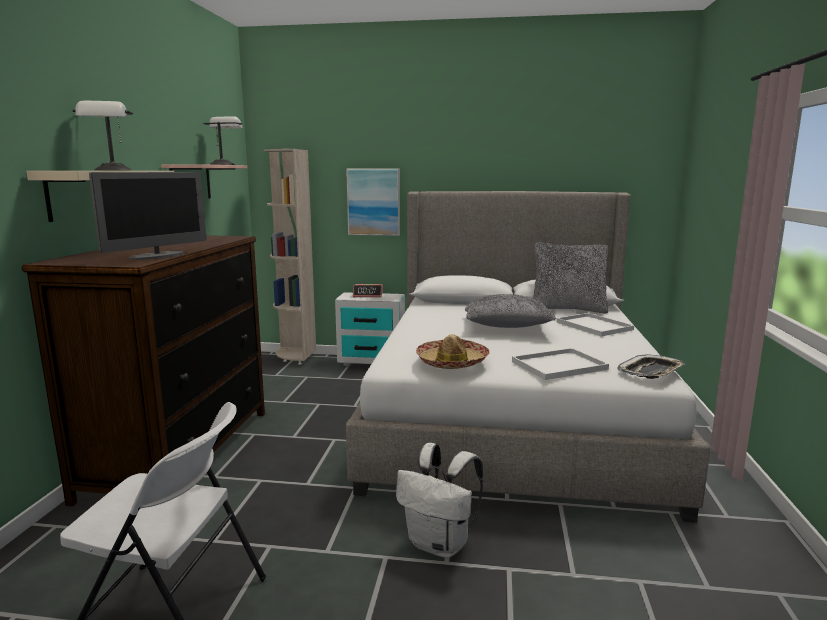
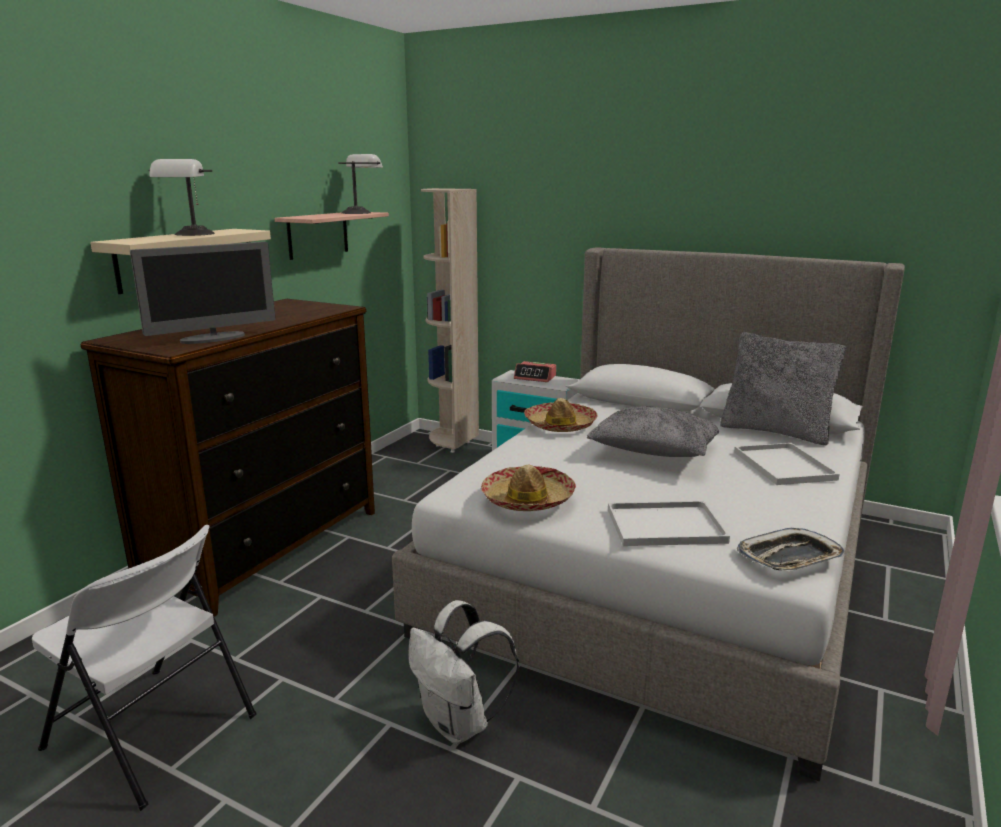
camera: 20 degrees right, 5 degrees up
picture [346,169,400,236] -> none
none -> hat [524,398,598,432]

